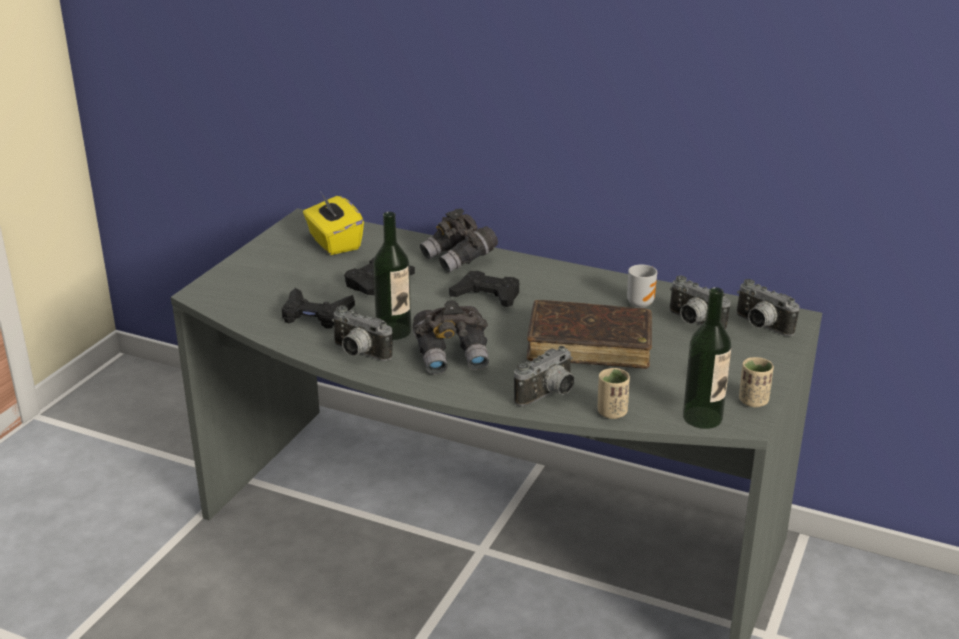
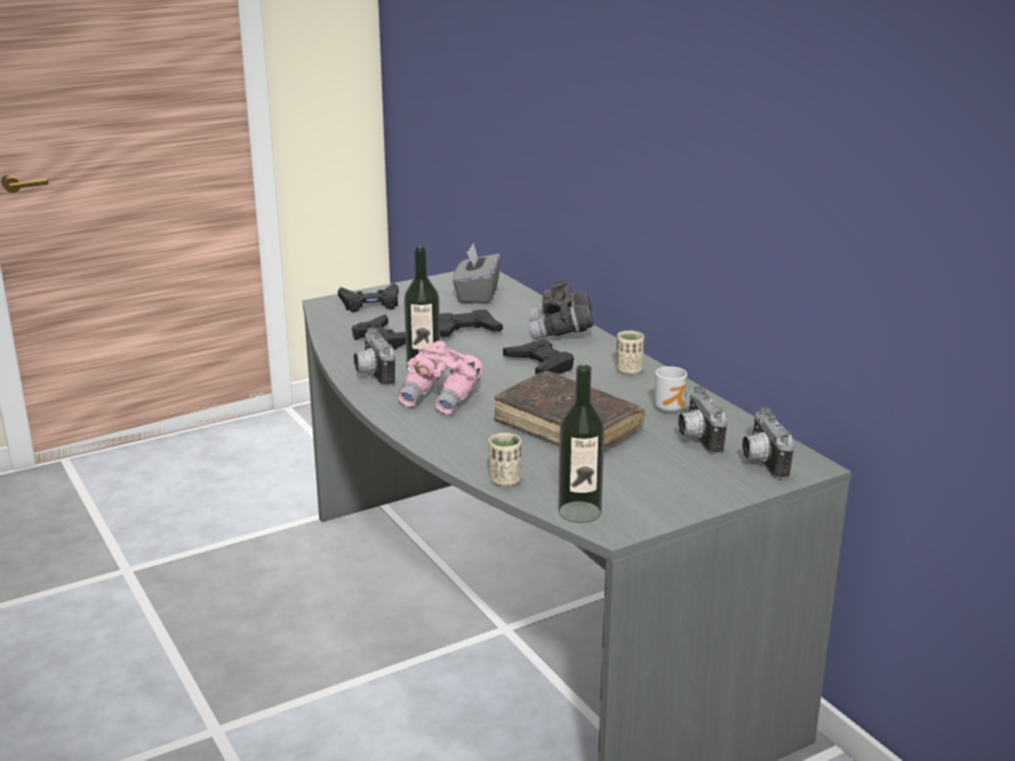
camera: 35 degrees right, 5 degrees down
yellow tissue box [303,193,364,255] -> grey tissue box [453,243,501,304]
grey binoculars [413,300,489,374] -> pink binoculars [397,341,483,415]
camera [514,346,575,407] -> none
beige cup [739,357,774,407] -> beige cup moved to [616,330,644,375]
none -> black game controller [338,283,399,313]

